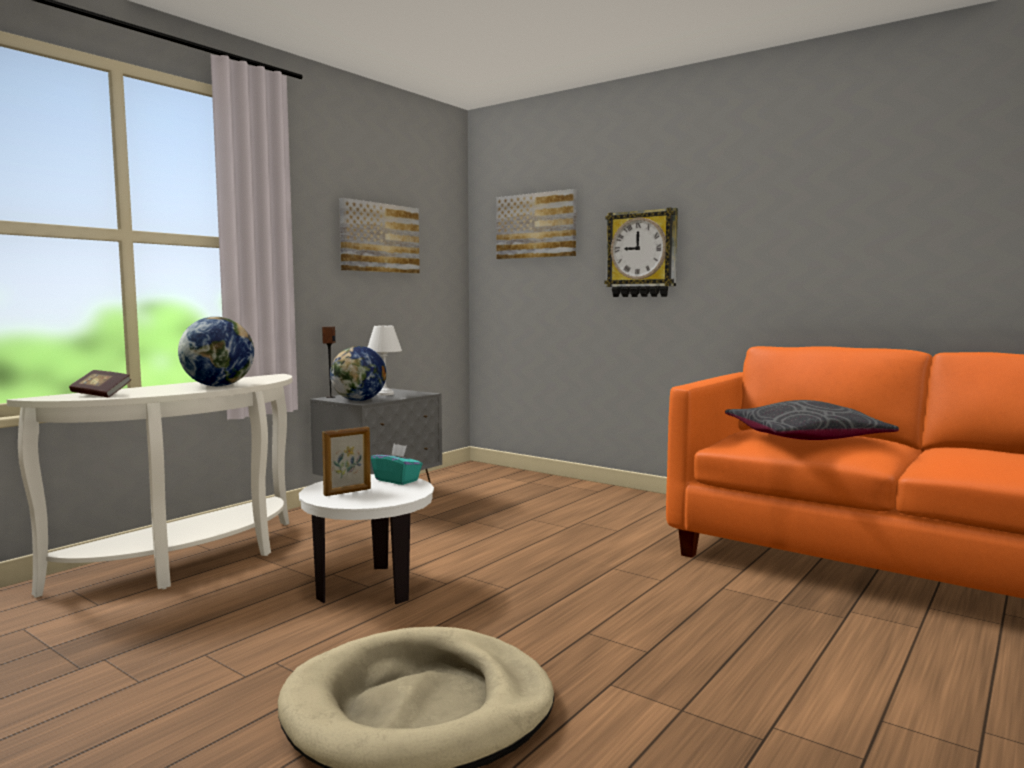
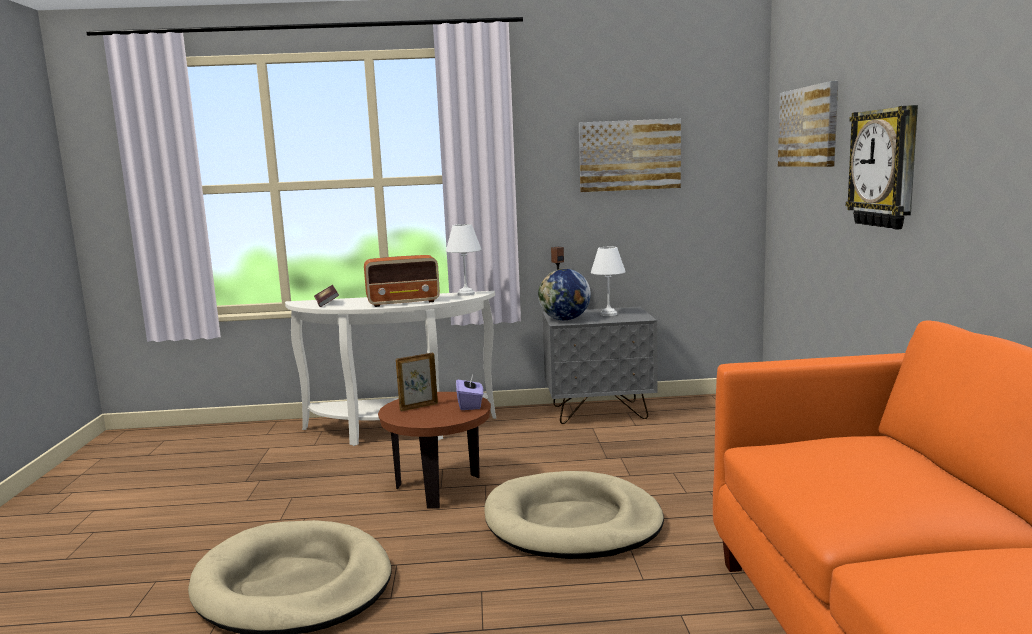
camera: 50 degrees right, 5 degrees up
globe [178,317,254,386] -> radio [364,255,440,307]
white side table [299,474,434,604] -> brown side table [378,392,491,509]
picture frame [322,426,371,496] -> picture frame turned 135 degrees clockwise [396,353,438,411]
turquoise tissue box [371,444,423,485] -> purple tissue box [456,374,483,410]
grey pillow [725,400,899,440] -> none
none -> white table lamp [446,224,482,296]
none -> beige dog bed [484,471,664,559]

